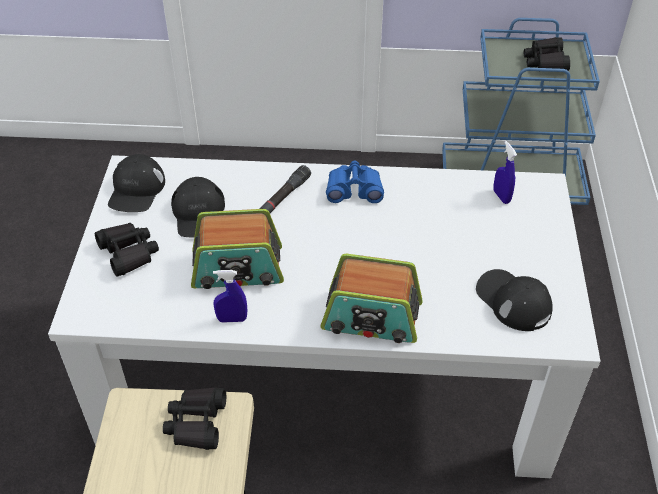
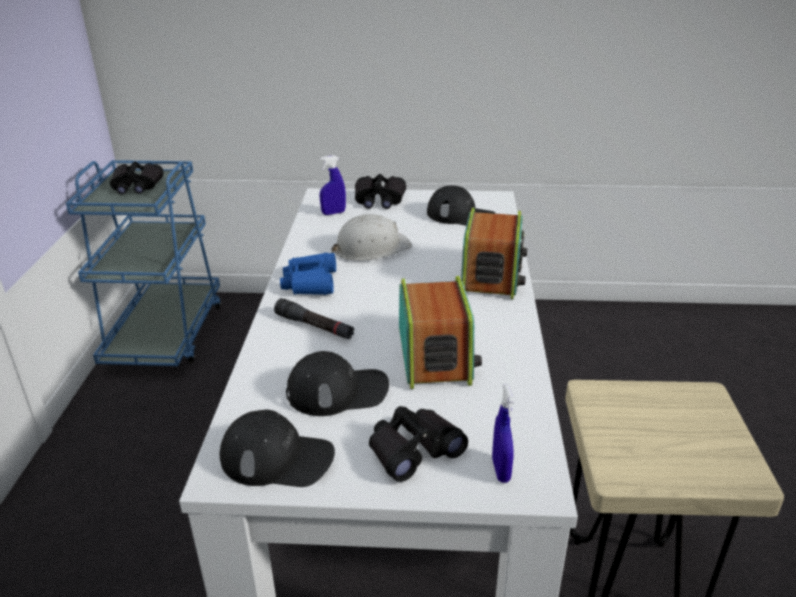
camera: 90 degrees left, 15 degrees down
black binoculars [163,387,226,450] -> black binoculars moved to [355,174,406,209]
blue spray bottle [213,270,247,323] -> blue spray bottle moved to [492,384,514,483]
black cap [476,269,553,331] -> black cap turned 120 degrees counterclockwise [427,185,496,226]
none -> white hard hat [331,214,412,261]

